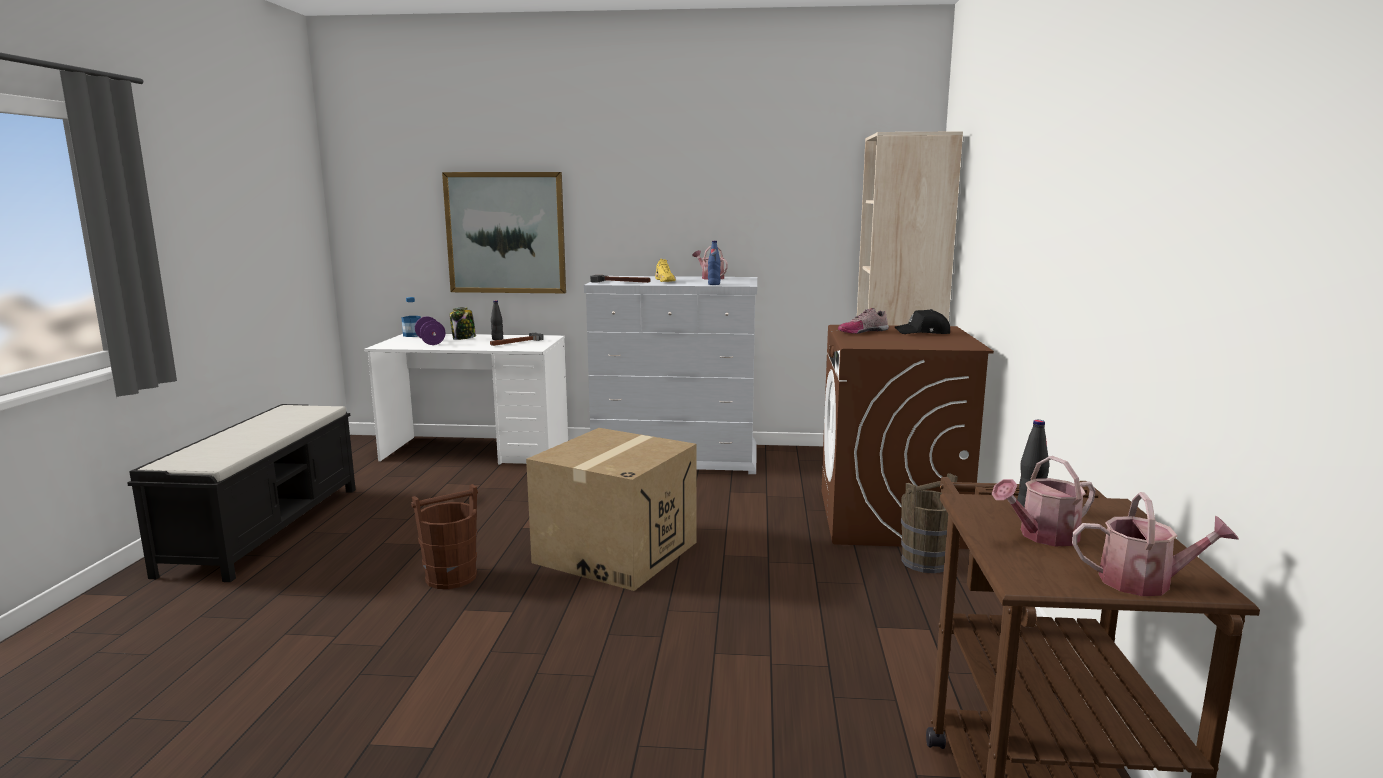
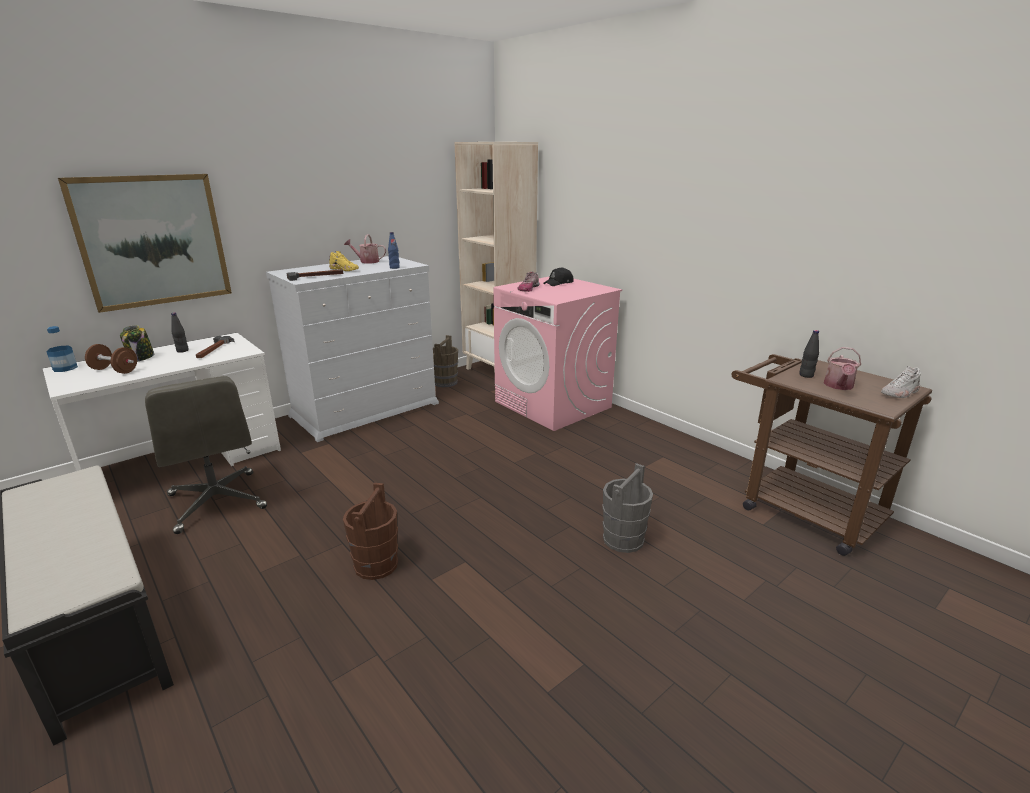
camera: 45 degrees left, 10 degrees up
purple dumbbell [415,316,446,345] -> brown dumbbell [85,344,137,374]
cardboard box [526,428,697,591] -> none
brown washing machine [821,325,994,549] -> pink washing machine [493,276,622,431]
brown bucket [901,473,958,573] -> brown bucket moved to [433,335,458,387]
watering can [1072,492,1239,596] -> white shoe [881,366,921,398]
none -> grey office chair [145,376,267,534]
none -> grey bucket [602,463,653,553]

